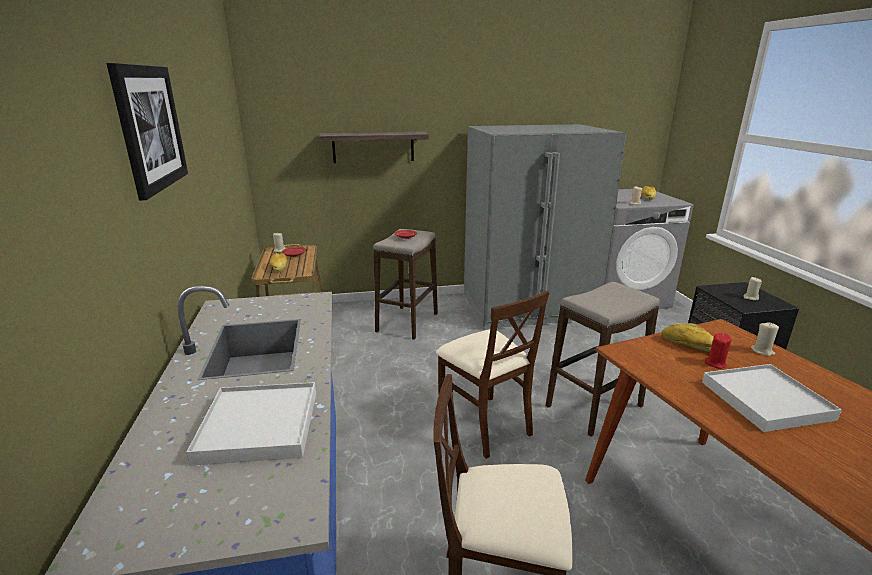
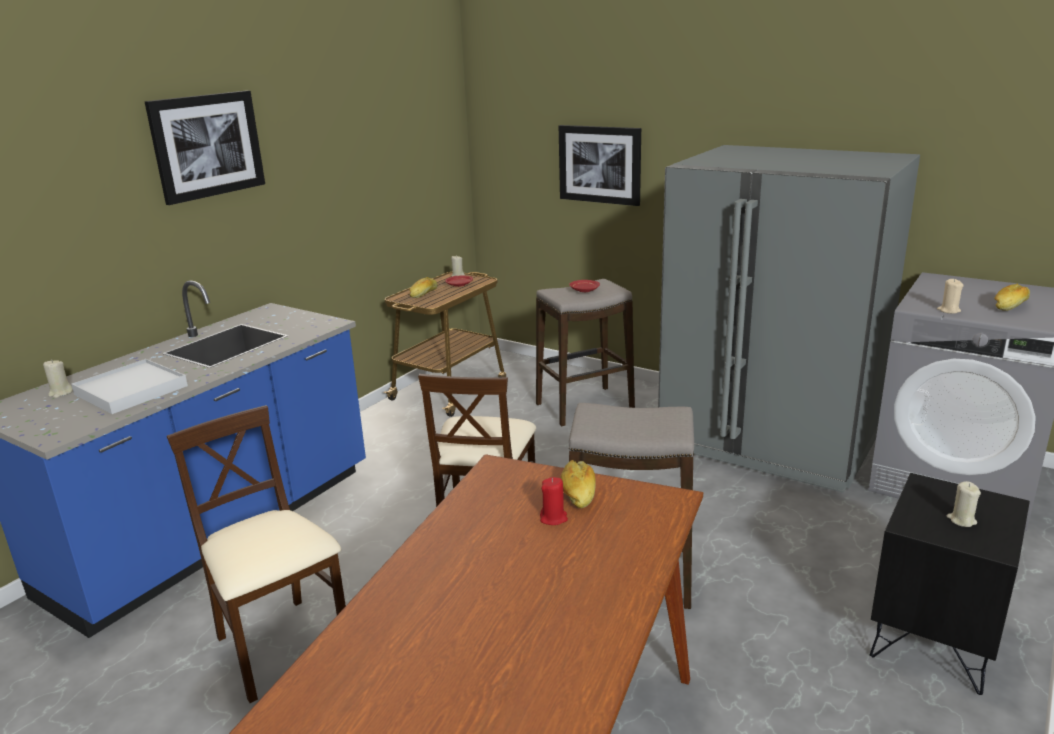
camera: 45 degrees right, 0 degrees up
shelf [319,131,428,163] -> picture [559,125,641,206]
white tray [702,364,842,432] -> none
beige candle [751,322,779,356] -> beige candle moved to [43,359,73,398]

